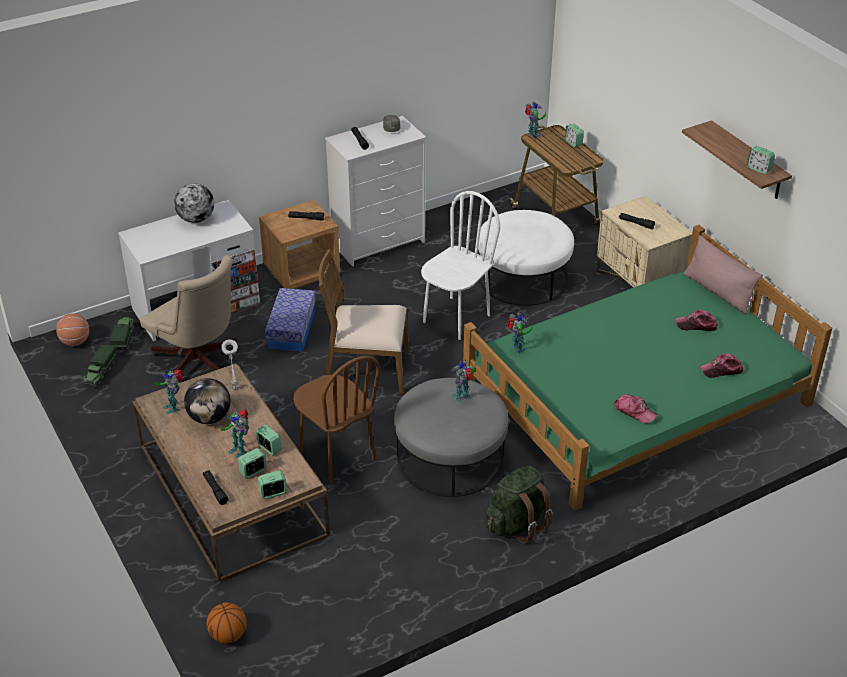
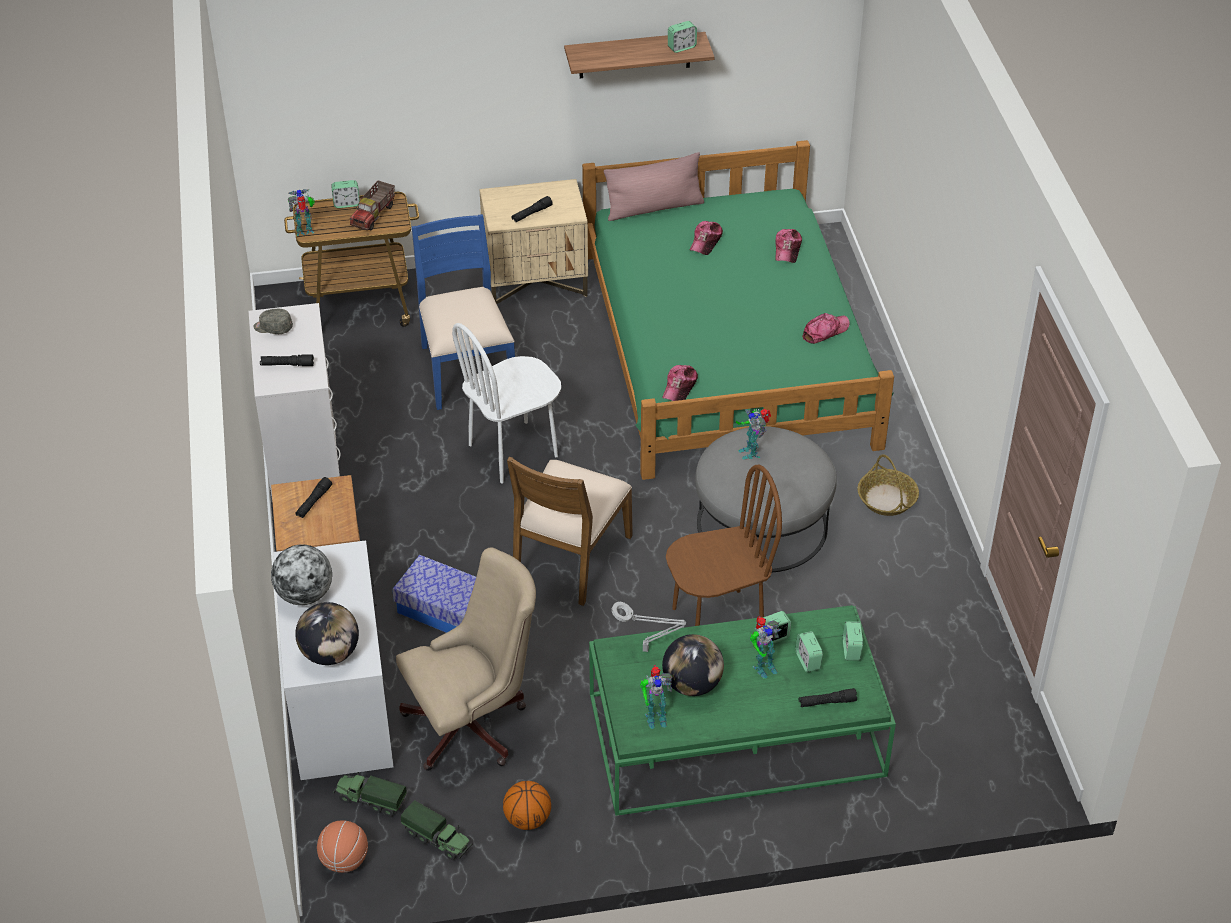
camera: 70 degrees left, 5 degrees up
brown coffee table [132,363,330,582] -> green coffee table [589,605,896,816]
basketball [206,603,247,644] -> basketball moved to [503,781,551,830]
white chair [421,191,500,340] -> white chair turned 90 degrees counterclockwise [452,323,561,483]
white ottoman [478,210,574,306] -> blue chair [412,214,515,410]
green backpack [485,466,553,543] -> basket [858,454,919,516]
toy robot [507,312,533,354] -> cap [662,365,698,401]
none -> globe [295,602,359,665]
none -> toy truck [350,181,395,230]

